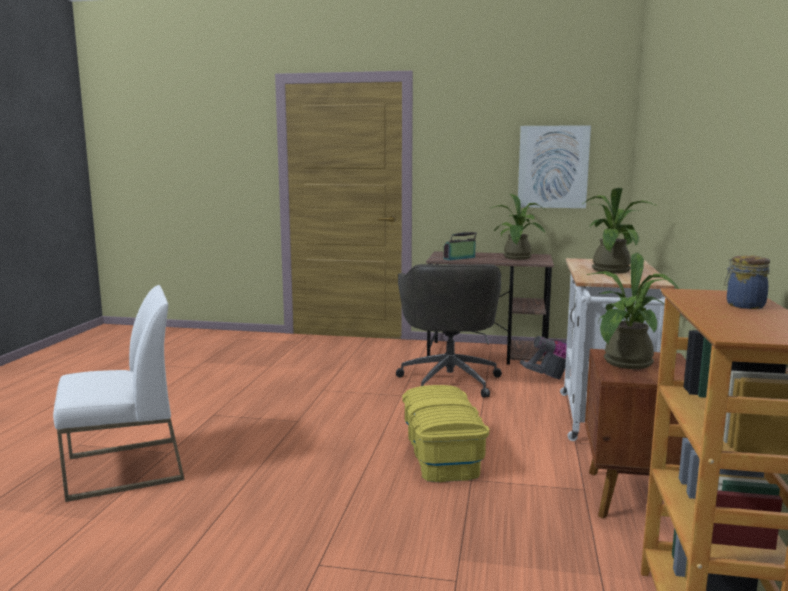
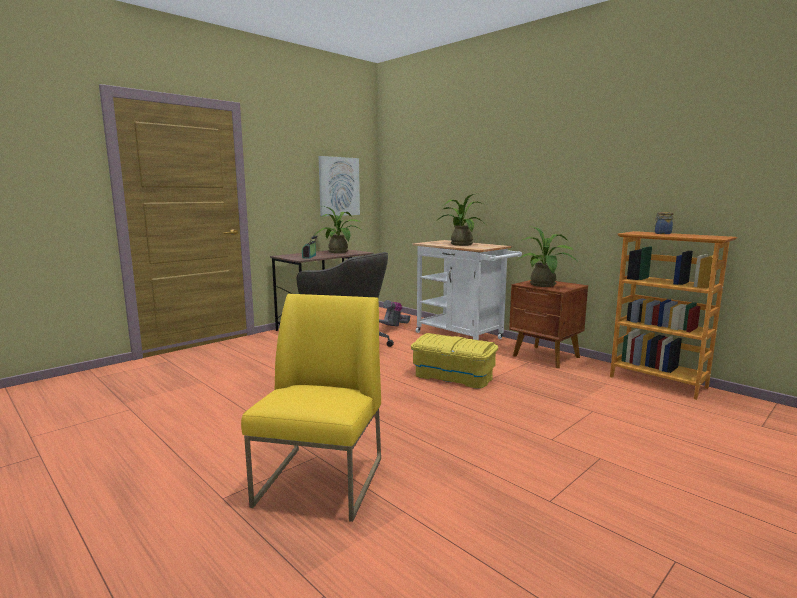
camera: 55 degrees left, 0 degrees up
white chair [53,285,185,502] -> yellow chair [241,294,381,522]

